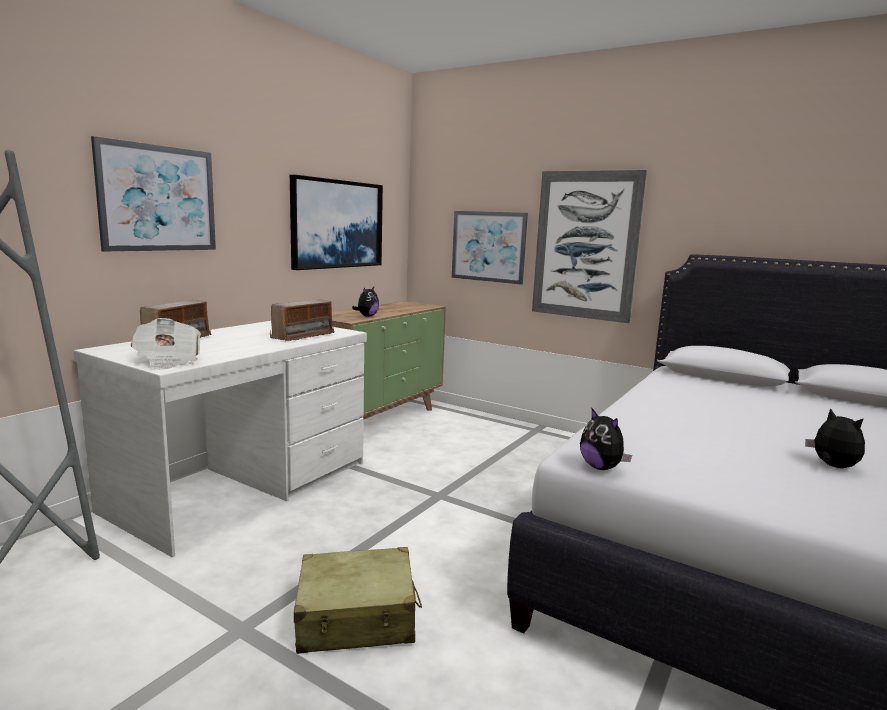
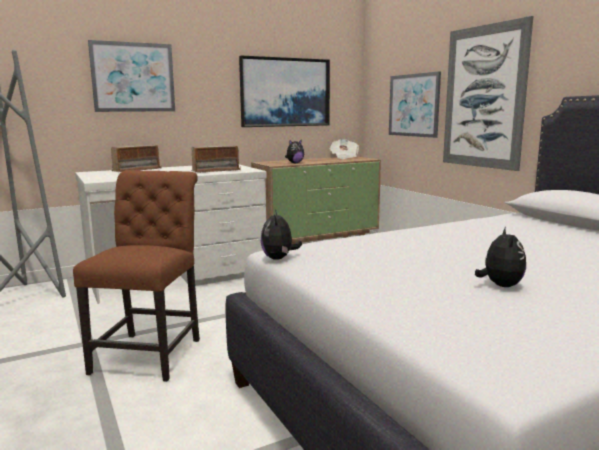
camera: 30 degrees right, 0 degrees up
newspaper [130,318,201,370] -> newspaper moved to [330,139,359,159]
beige suitcase [294,547,422,654] -> brown chair [73,170,200,382]

